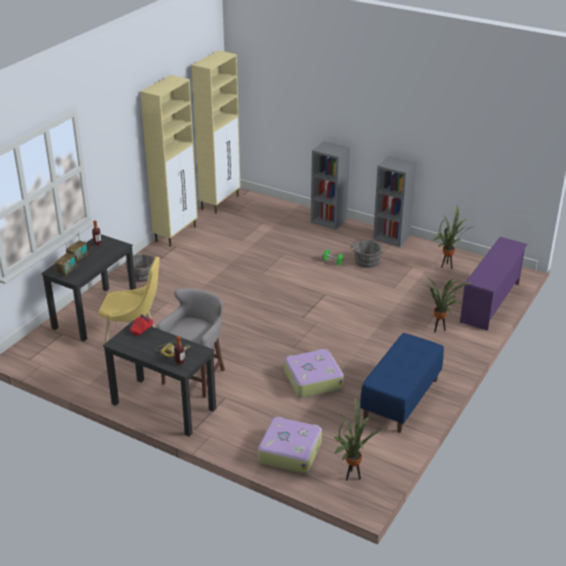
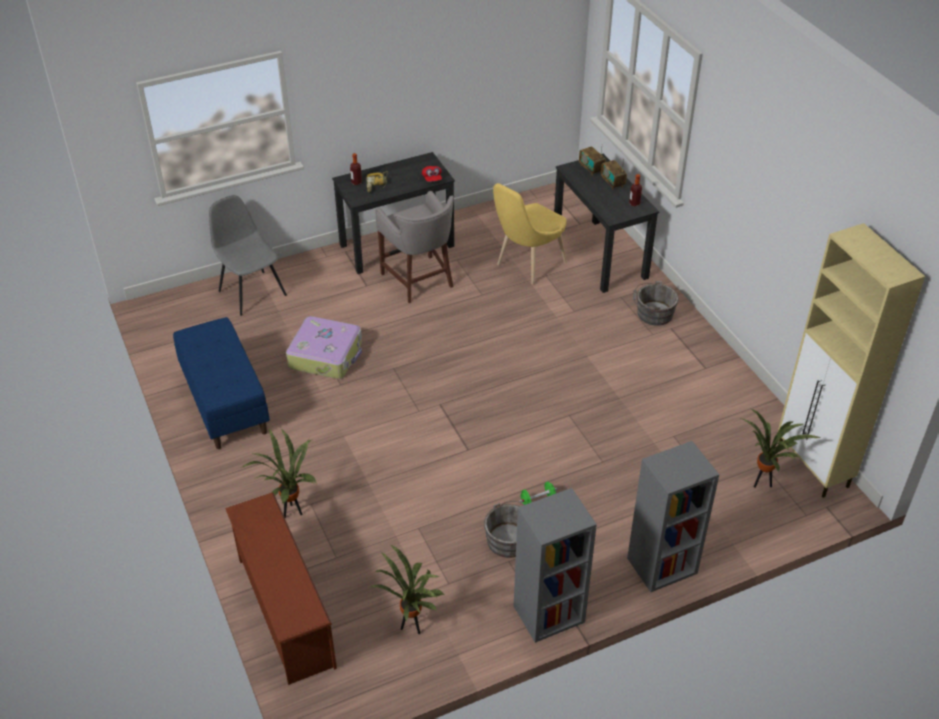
camera: 125 degrees right, 10 degrees up
beige cabinet [140,75,198,247] -> none
suitcase [258,416,322,474] -> grey chair [209,195,287,316]
potted plant [334,396,386,481] -> potted plant moved to [741,409,820,488]
purple shoe rack [460,237,528,331] -> brown shoe rack [225,492,337,685]

